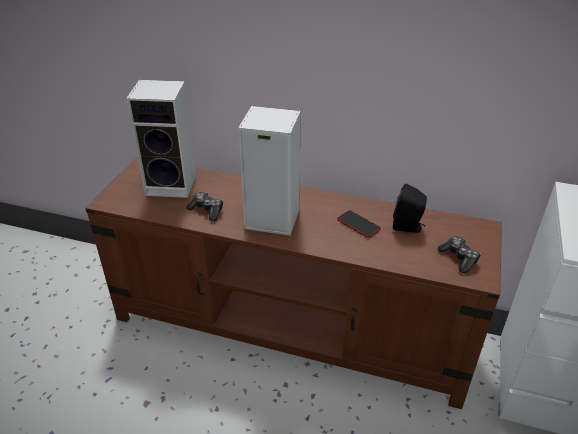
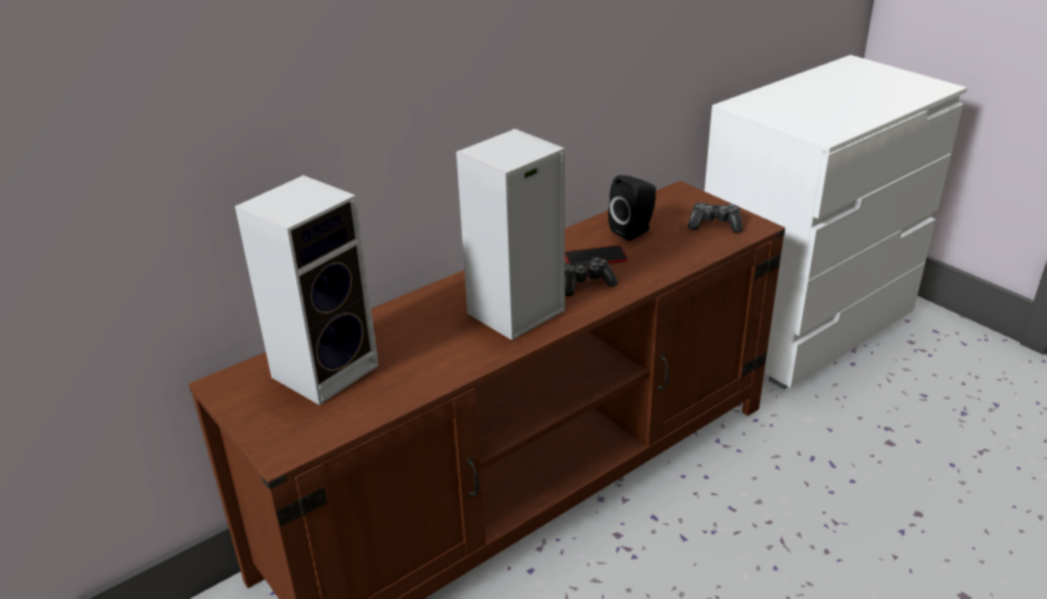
camera: 55 degrees left, 5 degrees down
game controller [186,192,223,221] -> game controller moved to [565,257,618,296]

